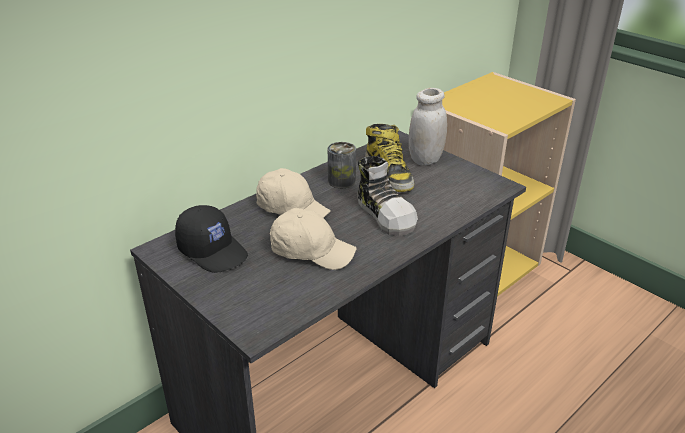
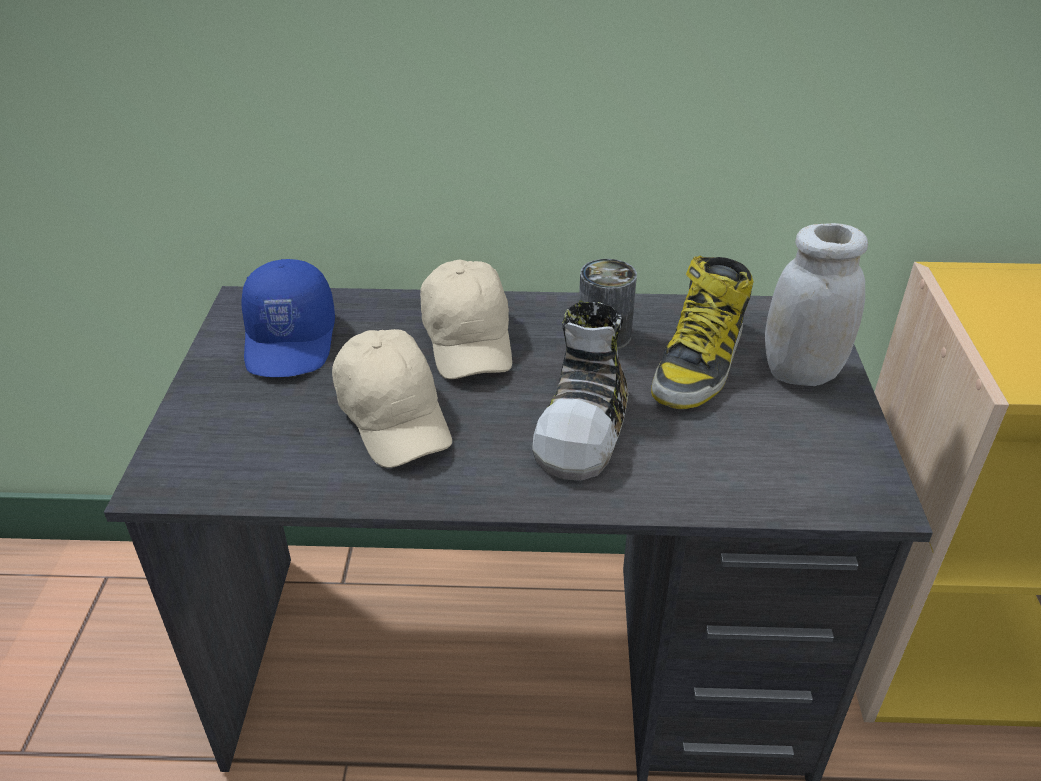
camera: 45 degrees right, 5 degrees up
black cap [175,205,248,273] -> blue cap [242,259,335,377]

